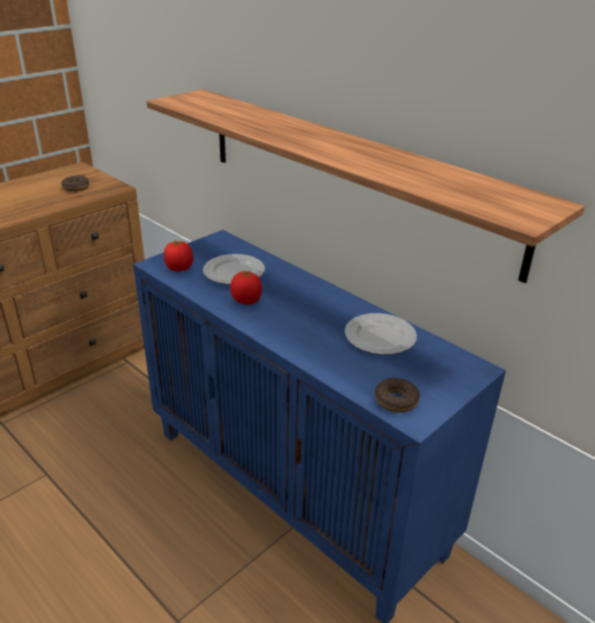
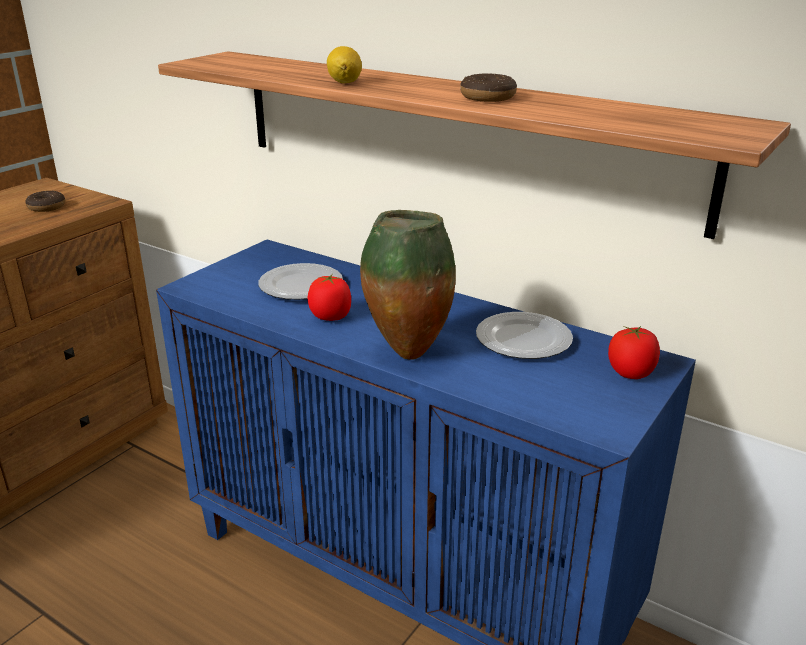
camera: 10 degrees left, 5 degrees down
tomato [164,240,193,272] -> tomato moved to [608,326,660,379]
donut [375,378,420,413] -> donut moved to [460,73,517,102]
none -> lemon [327,46,362,83]
none -> vase [360,210,456,360]

